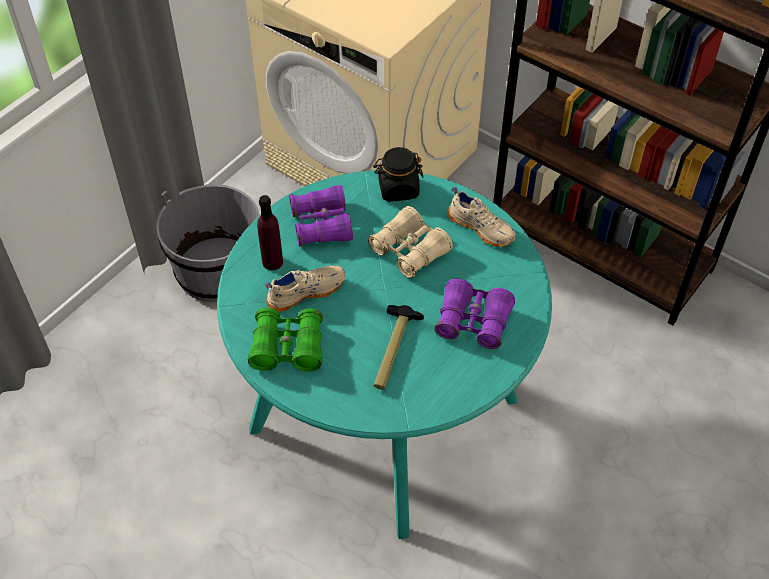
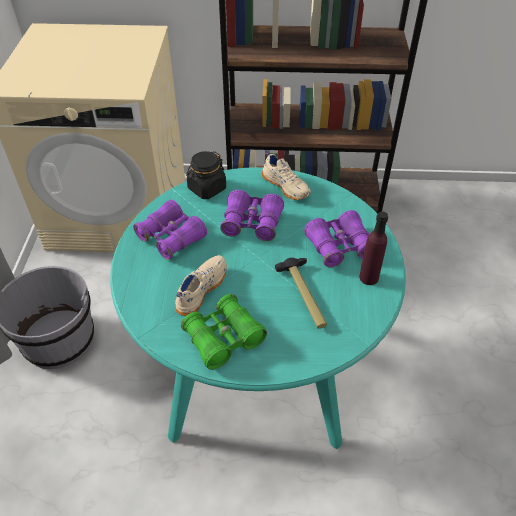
camera: 35 degrees left, 5 degrees down
purple bottle [257,195,283,270] -> purple bottle moved to [359,211,388,285]
beige binoculars [368,206,453,278] -> purple binoculars [220,190,284,241]
beige shoe [447,187,516,247] -> beige shoe turned 45 degrees clockwise [262,150,311,200]

